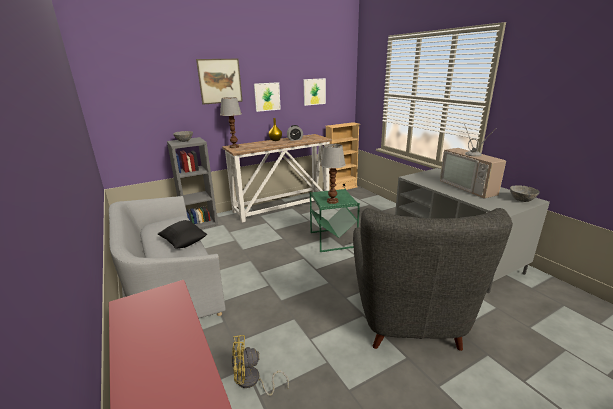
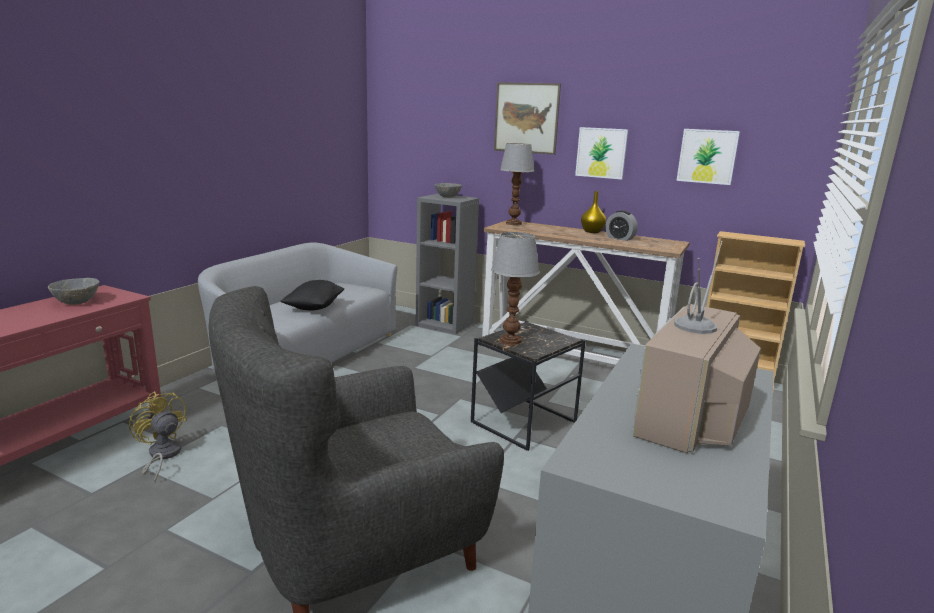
camera: 55 degrees right, 5 degrees down
green side table [310,188,360,252] -> black side table [471,321,586,451]
grey bowl [510,185,540,202] -> grey bowl moved to [48,278,100,305]

